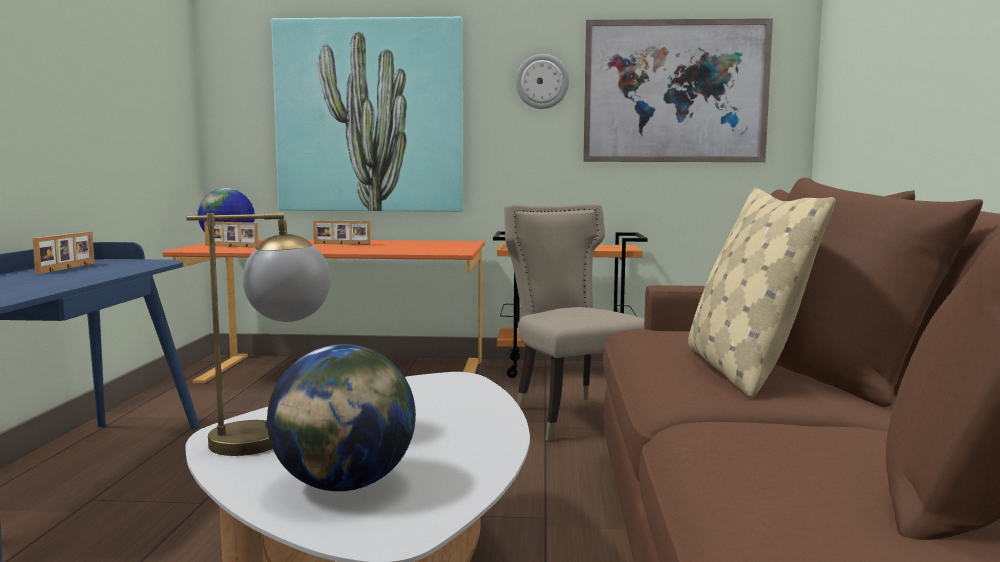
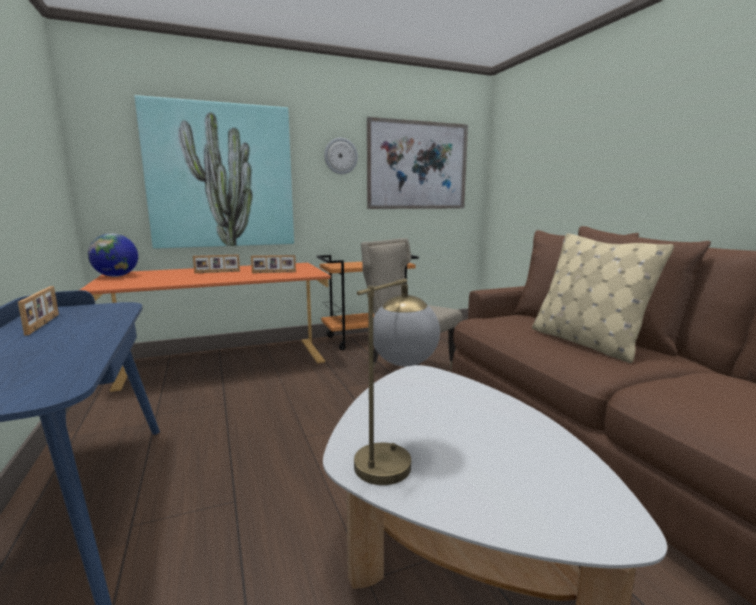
camera: 25 degrees left, 5 degrees up
picture frame [204,221,259,248] -> picture frame moved to [251,255,296,273]
globe [267,344,416,491] -> none

